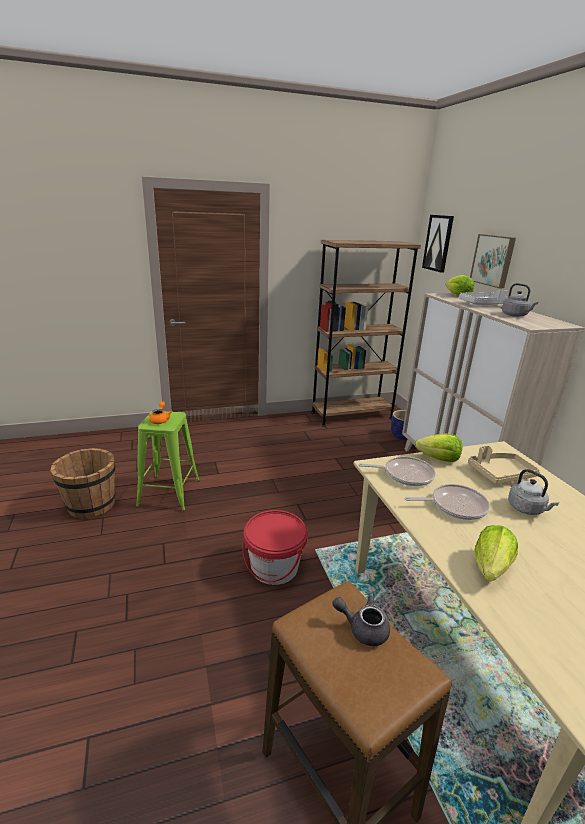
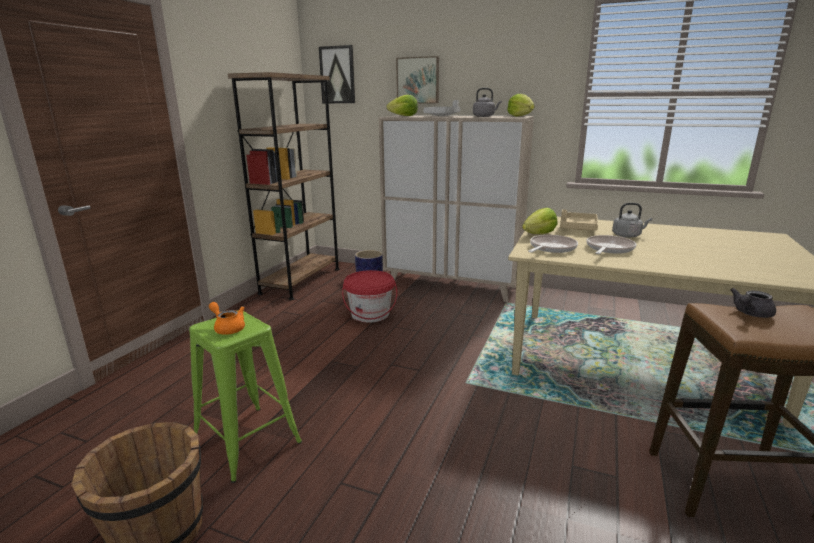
camera: 50 degrees left, 5 degrees down
red bucket [242,510,308,585] -> red bucket moved to [342,270,397,323]
lettuce [475,525,518,581] -> lettuce moved to [507,94,535,116]

